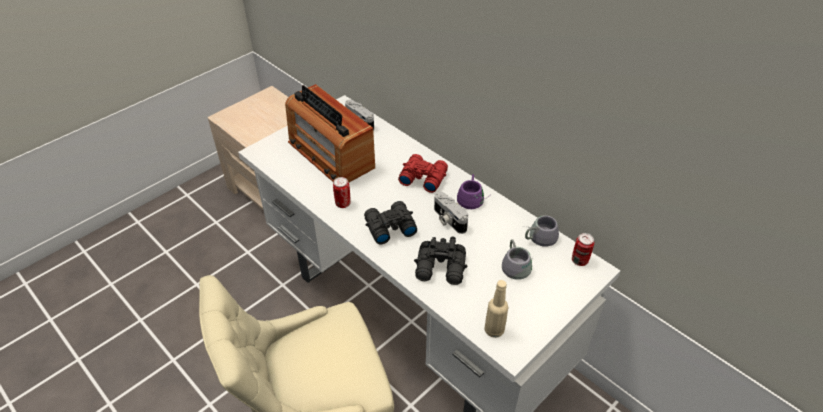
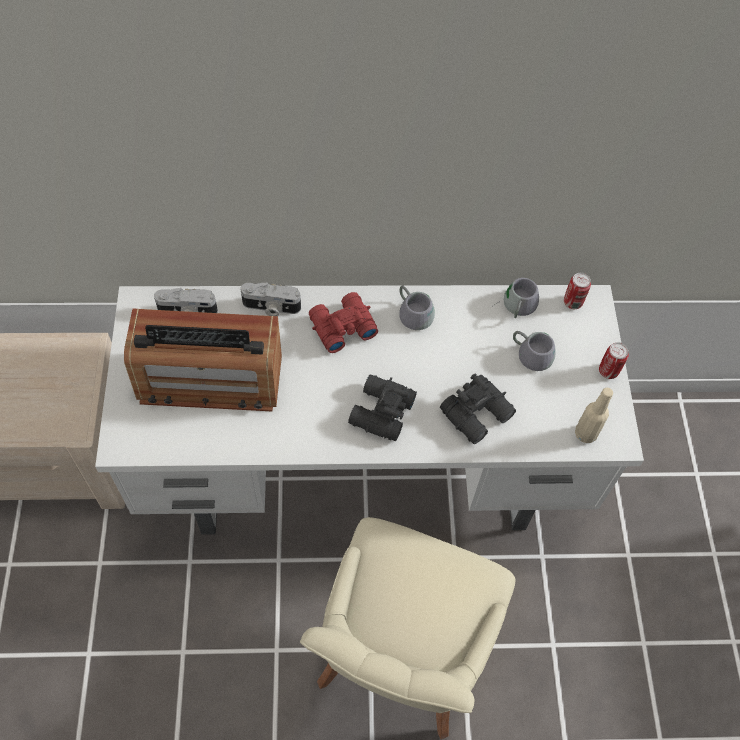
camera: 50 degrees left, 15 degrees up
can [333,177,351,208] -> can moved to [599,342,629,379]
camera [434,192,468,234] -> camera moved to [240,282,301,316]
purple mug [457,174,490,209] -> grey mug [400,286,435,330]

